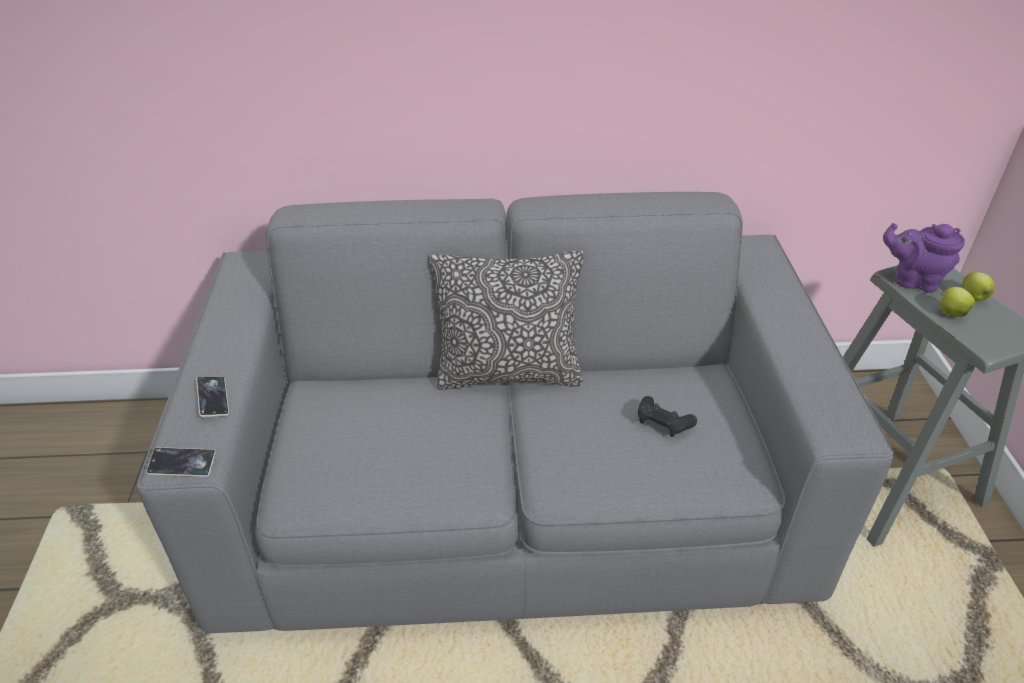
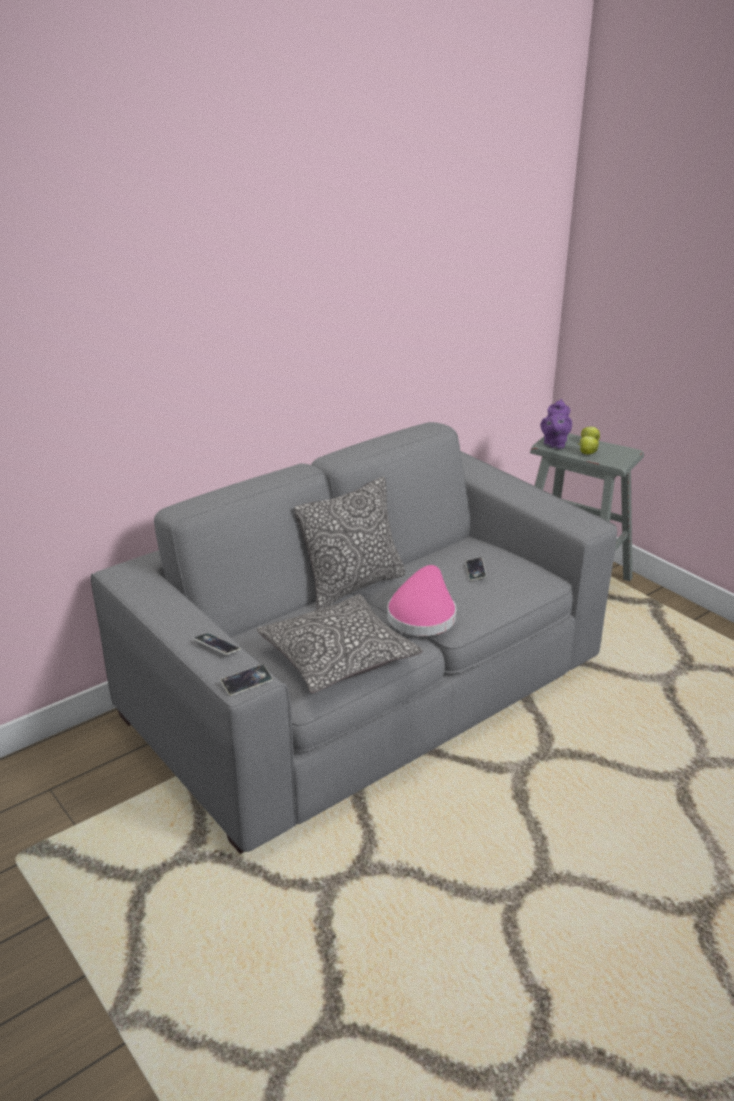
camera: 35 degrees left, 10 degrees down
black game controller [638,396,697,437] -> phone [466,557,487,581]
purple teapot [883,223,965,293] -> purple teapot turned 60 degrees counterclockwise [540,399,572,449]
none -> pillow [257,594,422,694]
none -> pink hat [387,565,456,636]

